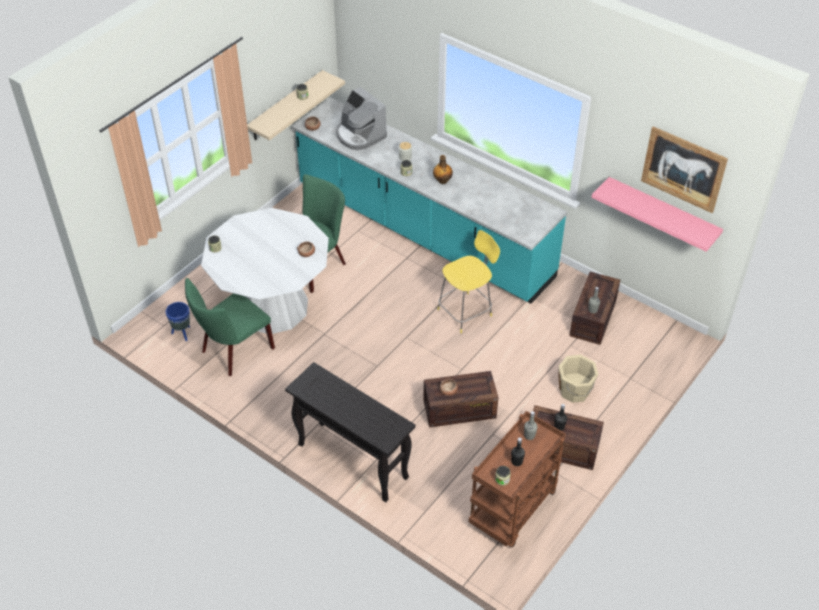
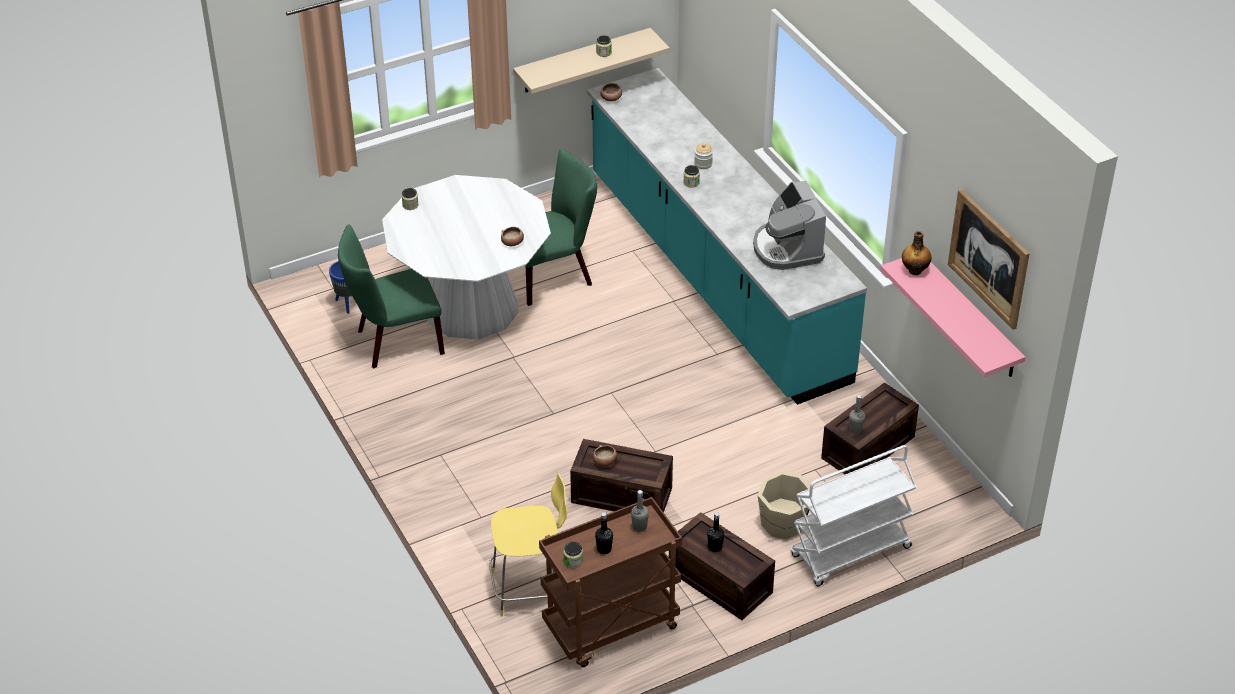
camera: 25 degrees right, 5 degrees down
black console table [285,362,416,502] -> none
coffee machine [336,87,387,151] -> coffee machine moved to [753,181,826,270]
bottle [433,155,453,184] -> bottle moved to [902,231,931,275]
yellow stool [437,230,500,333] -> yellow stool moved to [489,473,567,617]
none -> white cart [791,445,917,586]

